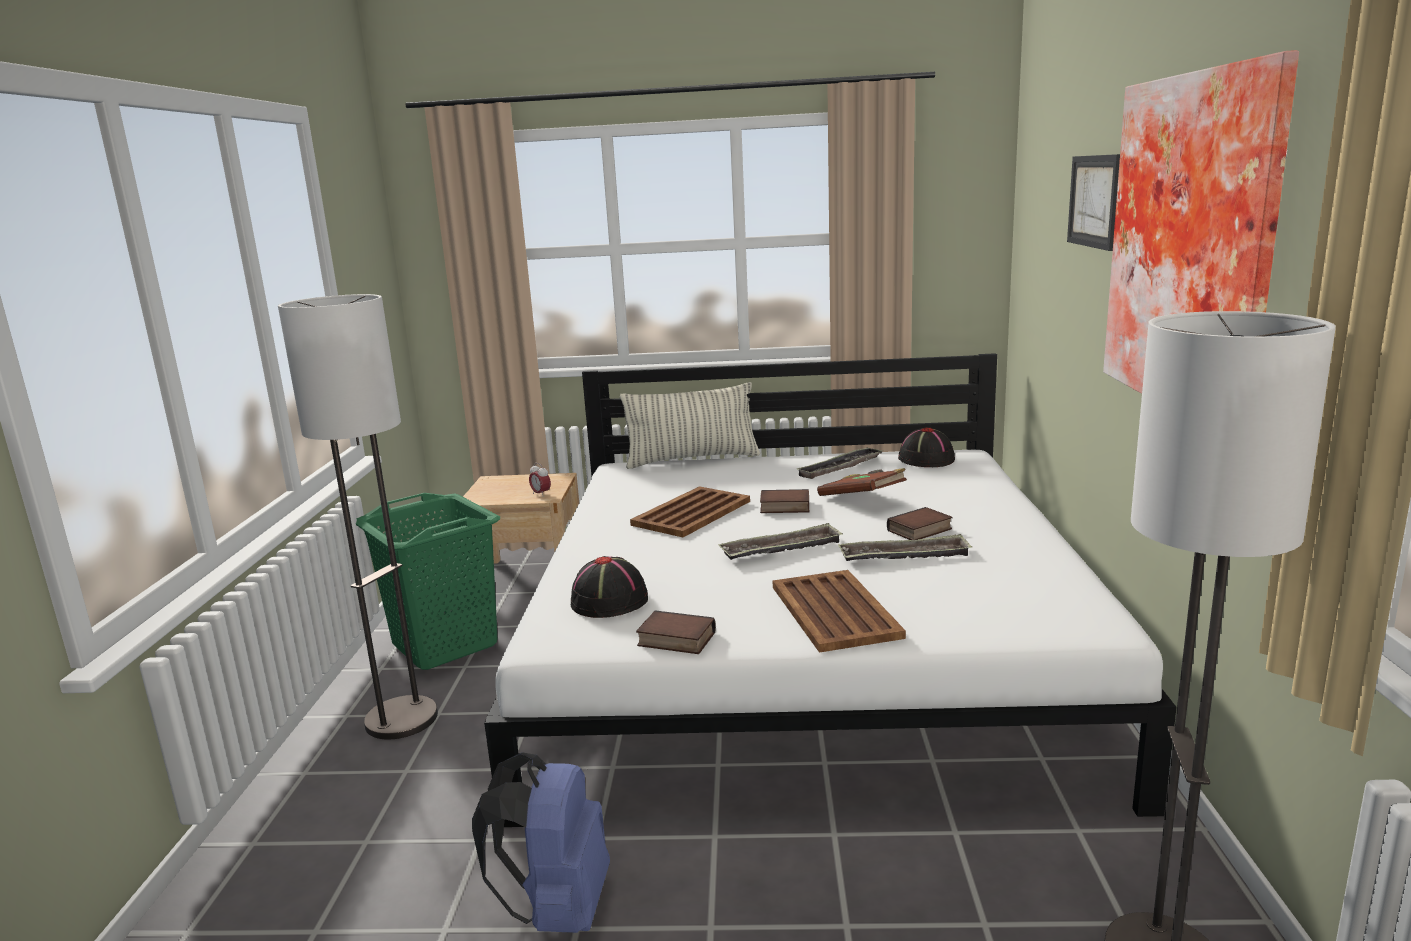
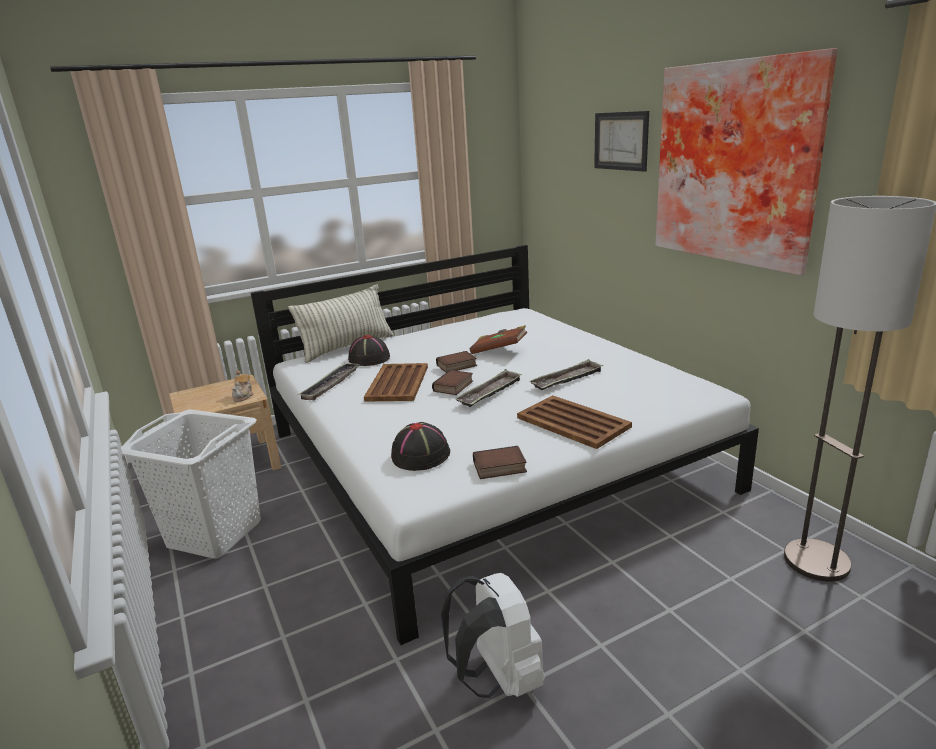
camera: 30 degrees left, 5 degrees up
floor lamp [278,294,438,739] -> none
green laundry basket [356,493,500,670] -> white laundry basket [121,409,261,559]
blue backpack [472,752,610,933] -> white backpack [441,573,545,698]
alarm clock [529,463,551,497] -> teapot [232,370,254,401]
tray [797,447,882,479] -> tray moved to [299,363,359,400]
book [887,507,952,540] -> book moved to [432,370,473,395]
black hat [898,427,955,467] -> black hat moved to [348,335,390,366]

